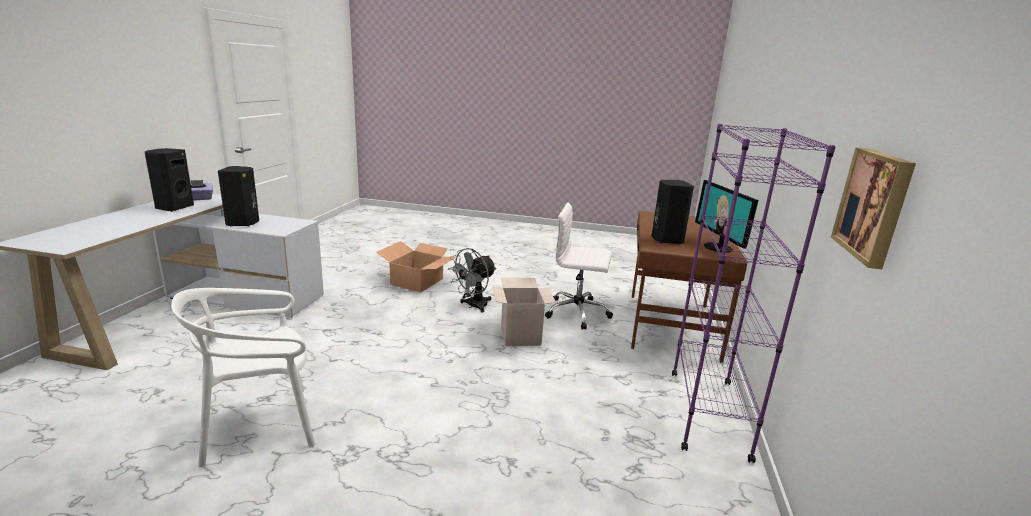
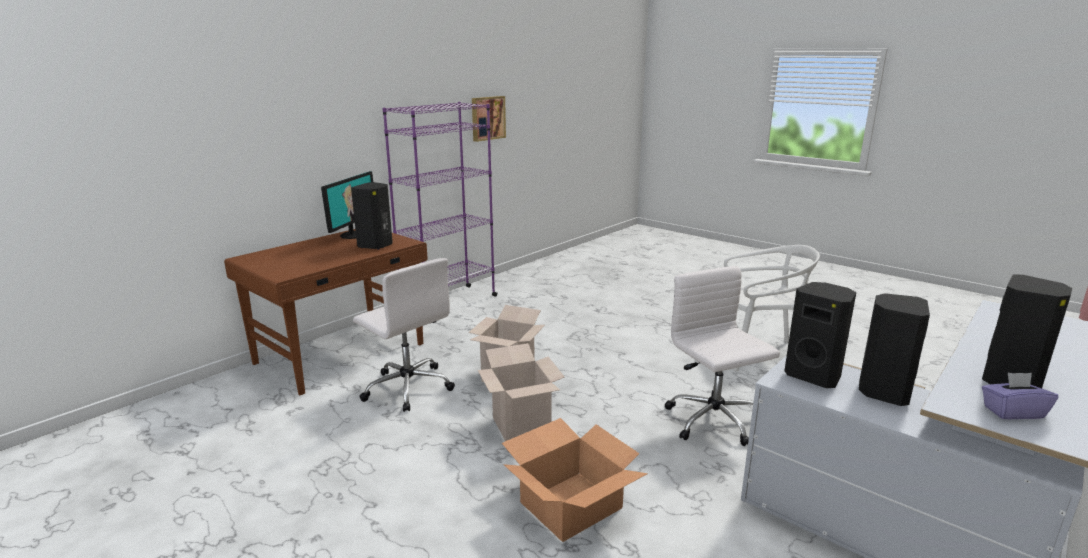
camera: 150 degrees left, 0 degrees up
grey fan [448,248,497,313] -> cardboard box [478,343,565,441]
none -> white office chair [665,266,780,446]
none -> black speaker [784,282,856,388]

